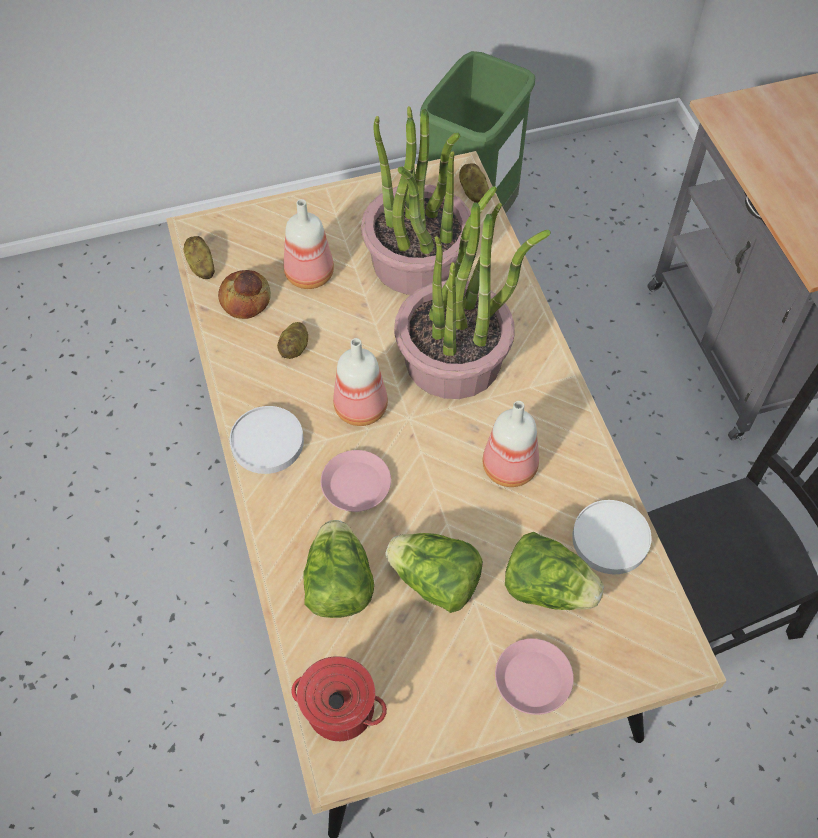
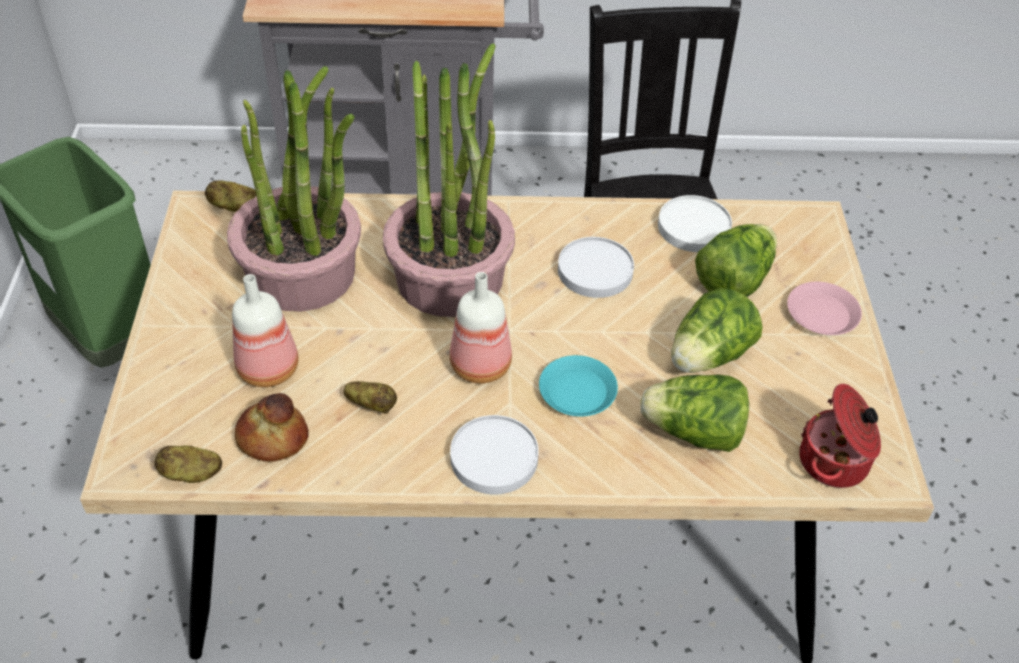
camera: 75 degrees left, 10 degrees down
pink plate [321,450,391,512] -> turquoise plate [539,355,618,416]
bottle [483,401,539,487] -> white plate [558,237,634,298]

